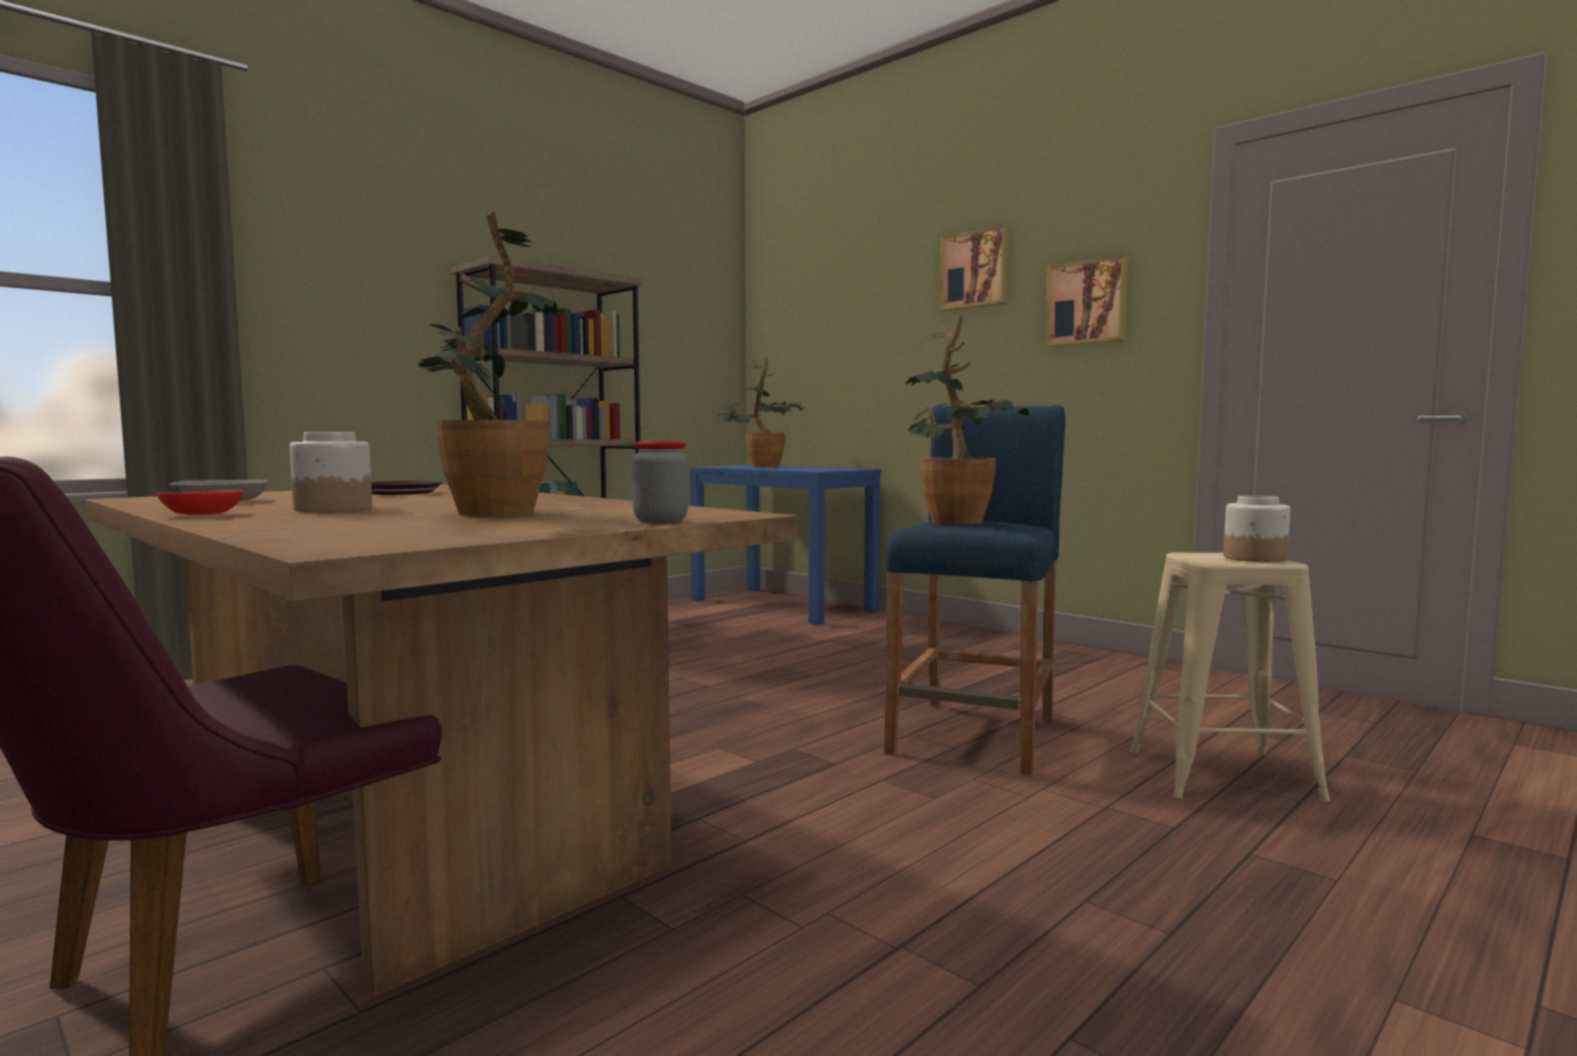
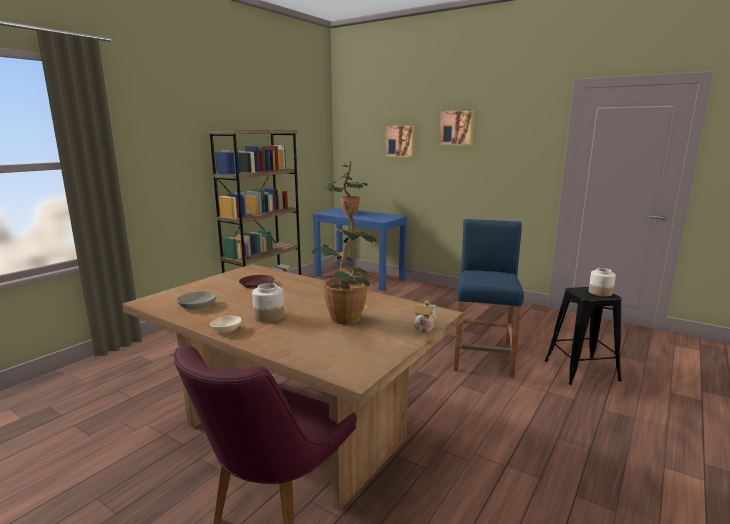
camera: 10 degrees left, 10 degrees up
red bowl [157,490,243,515] -> beige bowl [210,316,242,333]
jar [632,441,688,523] -> teapot [414,300,437,332]
potted plant [905,316,1029,525] -> none
picture [1045,254,1129,347] -> picture moved to [385,124,415,158]
beige stool [1130,552,1330,801] -> black stool [545,287,622,385]

